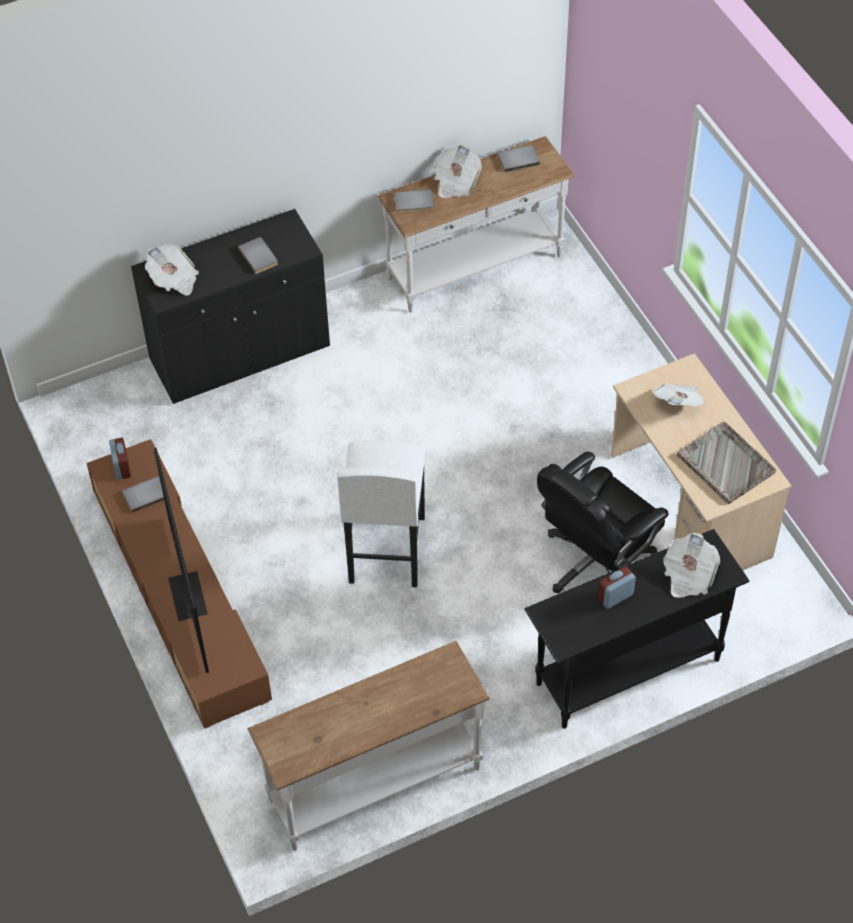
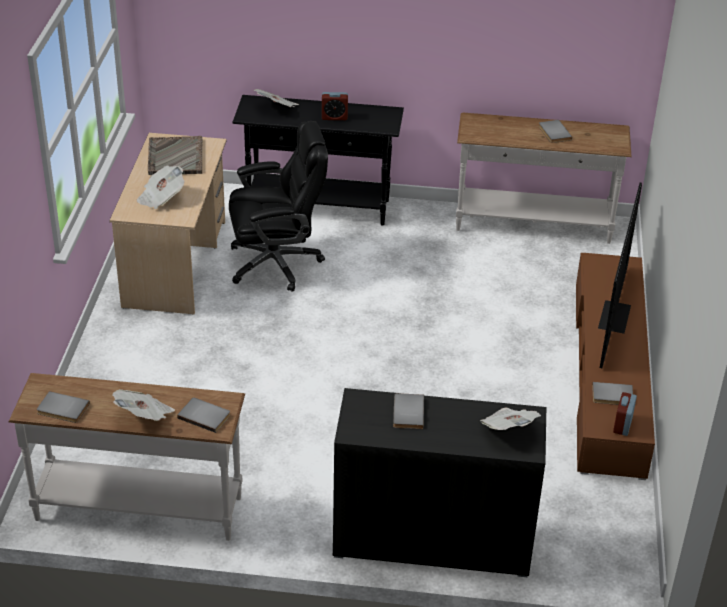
camera: 150 degrees left, 15 degrees down
white stool [337,440,425,587] -> none
none -> grey book [539,120,572,143]

